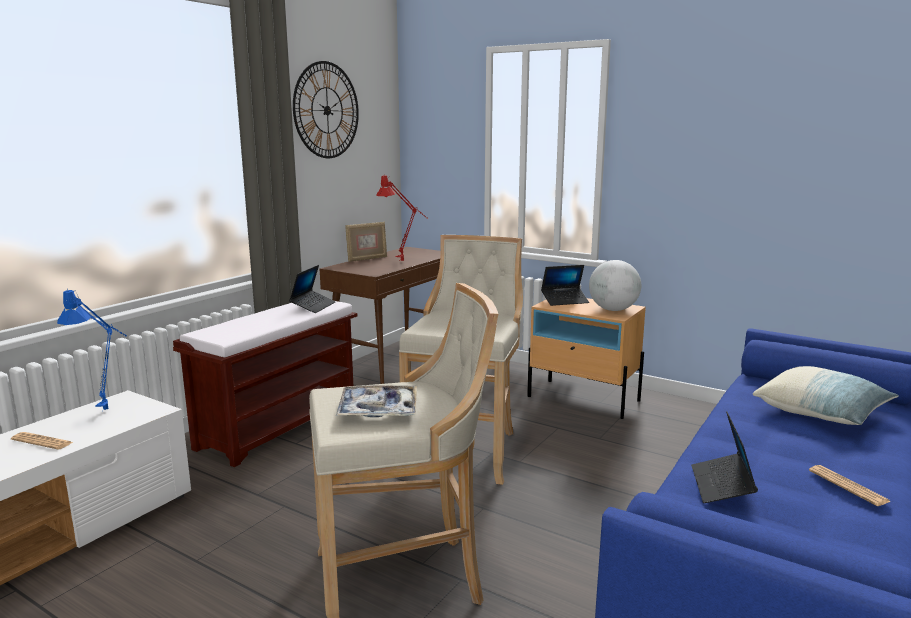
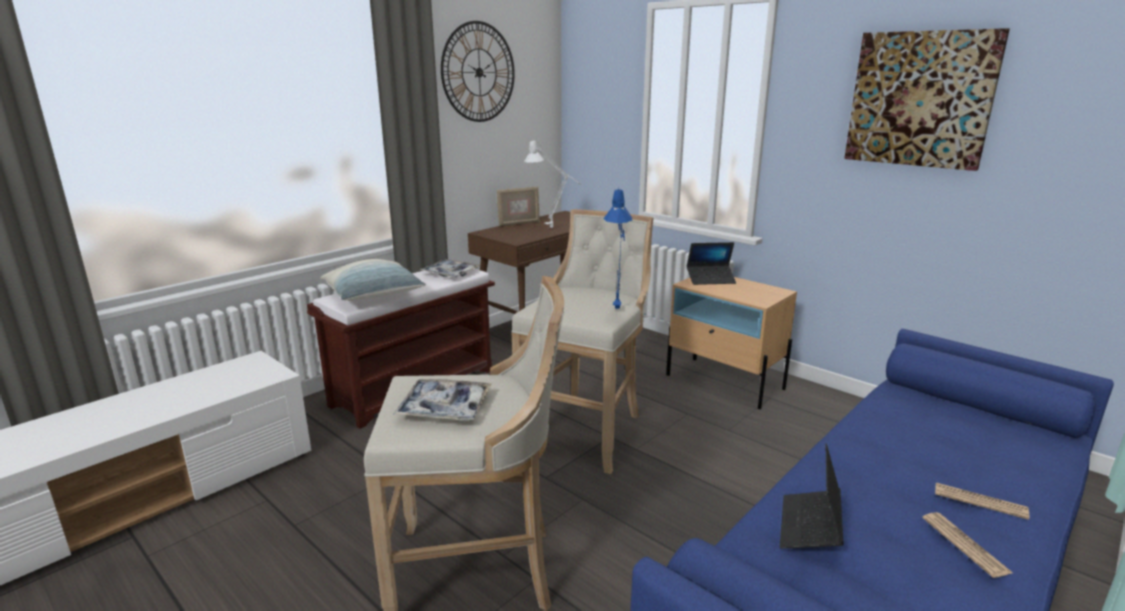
camera: 10 degrees right, 5 degrees up
newspaper [11,432,73,450] -> newspaper moved to [935,483,1029,520]
blue table lamp [57,290,127,413] -> blue table lamp moved to [603,188,632,309]
laptop [289,265,336,313] -> tray [420,259,481,277]
red table lamp [376,175,429,261] -> white table lamp [525,139,582,228]
globe [589,260,641,311] -> none
pillow [753,366,899,425] -> pillow moved to [321,259,426,301]
none -> picture [844,28,1010,171]

